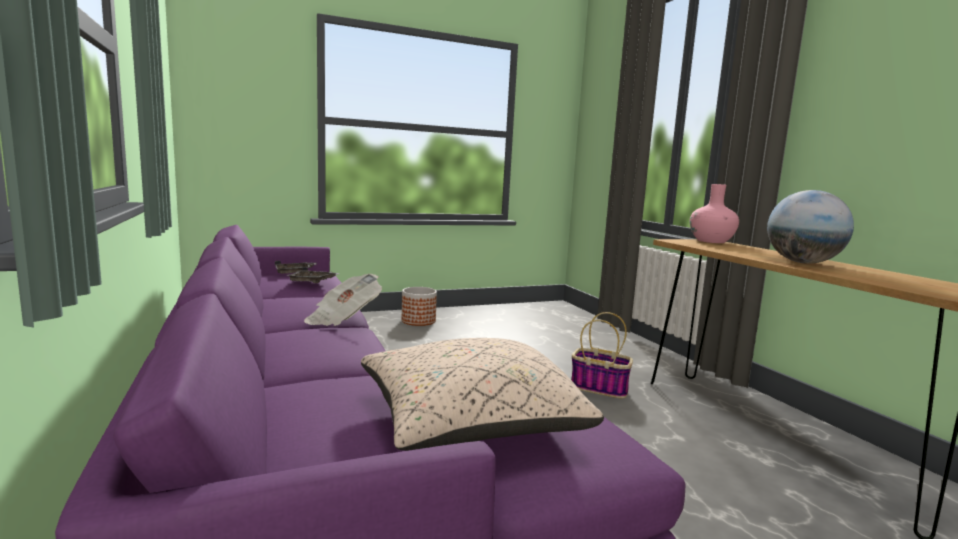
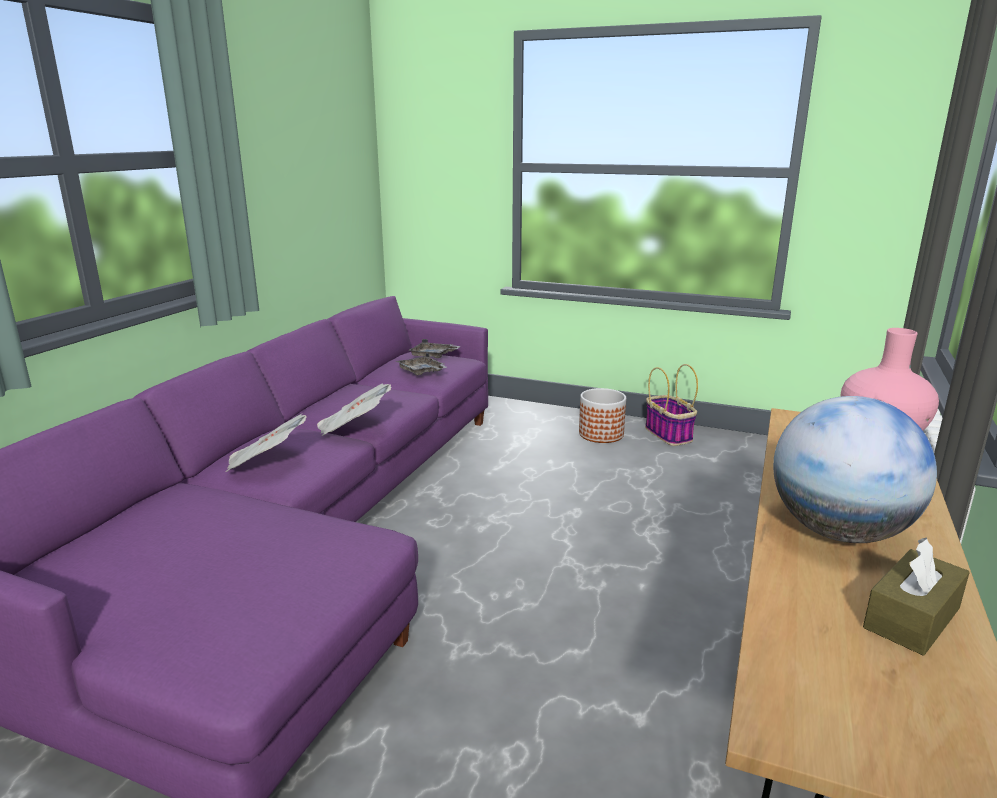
camera: 45 degrees right, 10 degrees up
beige pillow [361,338,604,451] -> none
basket [571,312,633,399] -> basket moved to [645,364,698,446]
none -> newspaper [225,414,307,472]
none -> brown tissue box [863,537,970,655]

